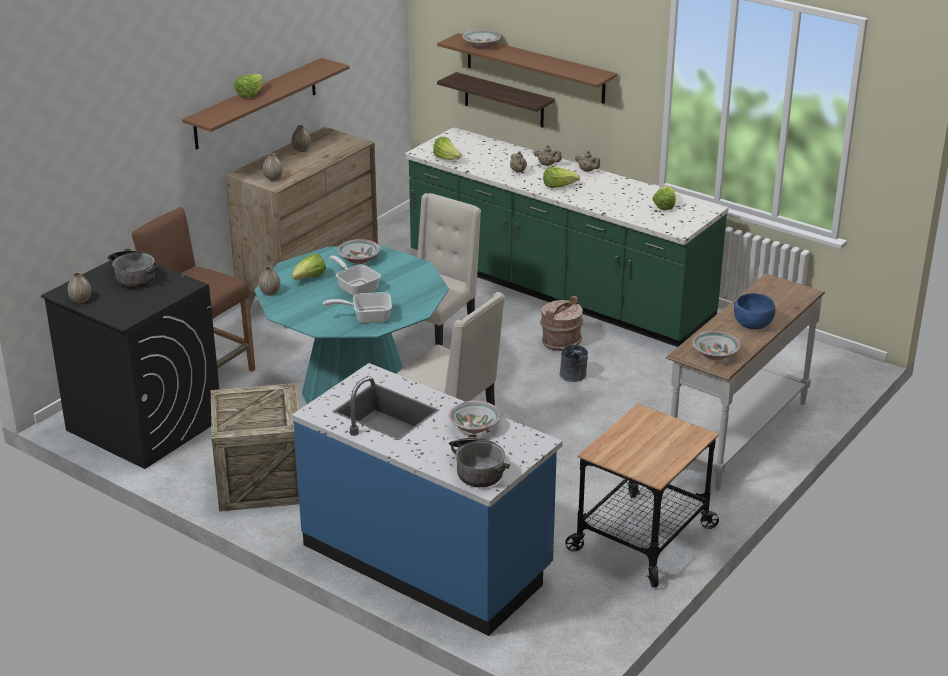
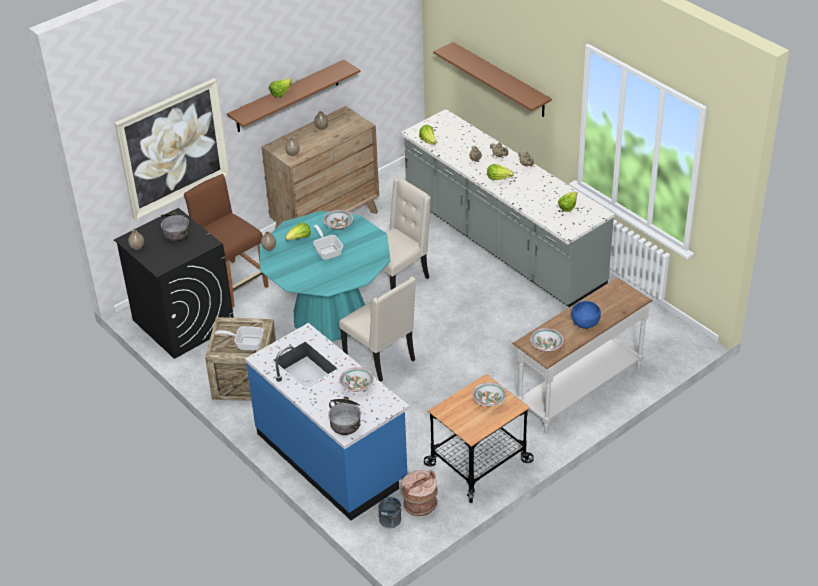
camera: 15 degrees right, 10 degrees up
frying pan [323,292,392,323] -> frying pan moved to [215,326,263,351]
green counter [404,127,729,347] -> grey counter [400,109,615,307]
shelf [437,72,555,128] -> none
bowl [463,29,501,49] -> bowl moved to [472,382,506,407]
brown bucket [540,296,583,351] -> brown bucket moved to [401,470,438,516]
grey bucket [560,345,588,382] -> grey bucket moved to [378,497,401,528]
none -> picture [114,78,229,220]

